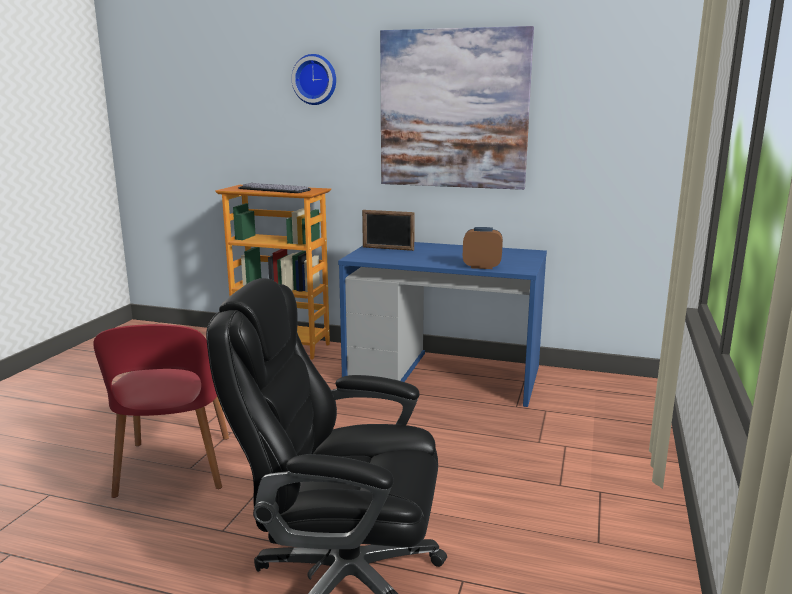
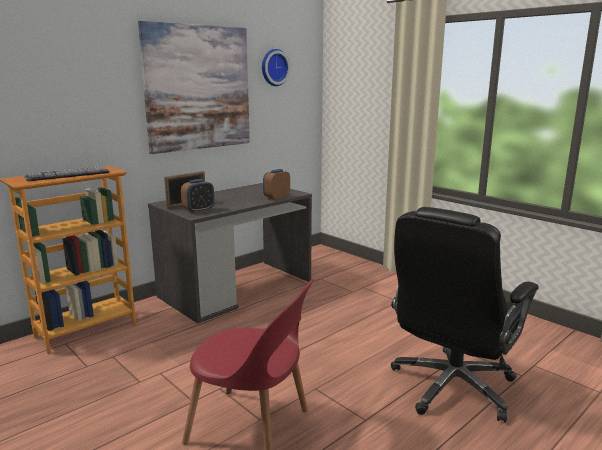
camera: 60 degrees left, 0 degrees up
wall clock [292,54,336,105] -> wall clock moved to [262,49,290,86]
blue desk [338,242,547,407] -> grey desk [148,183,312,323]
none -> alarm clock [181,179,215,213]

